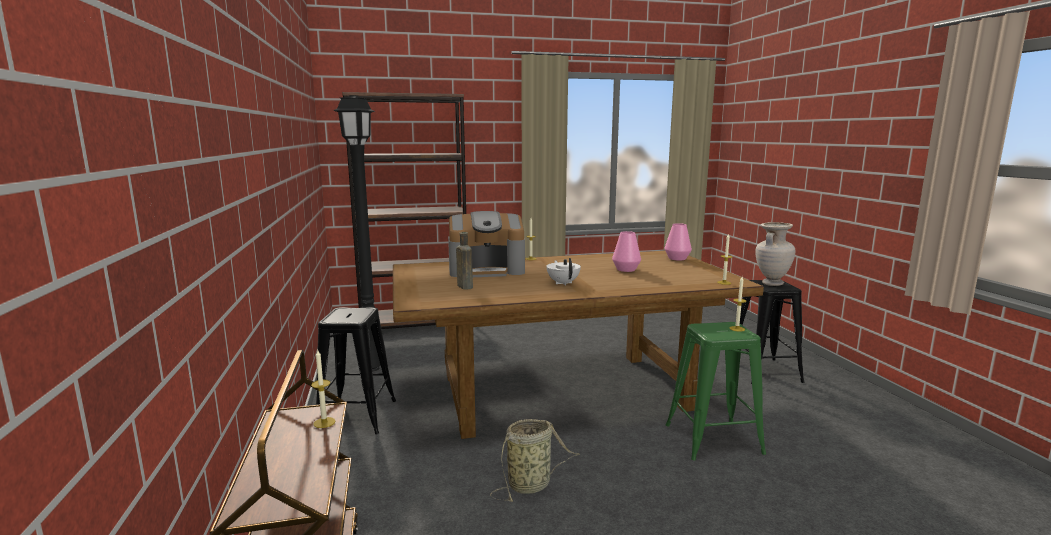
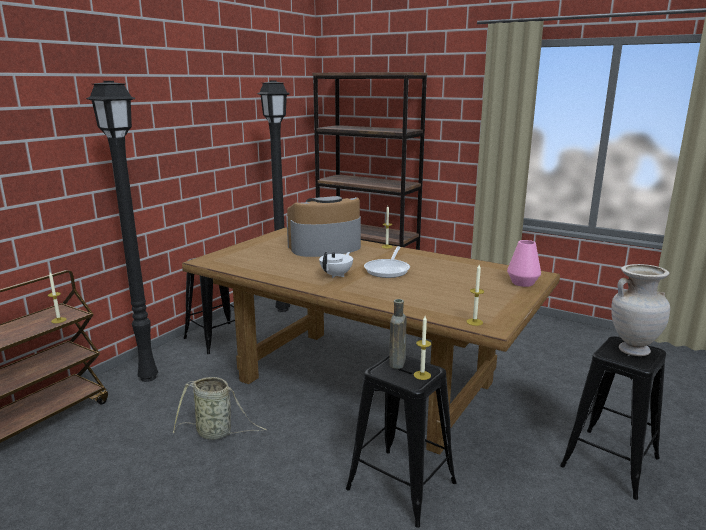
camera: 45 degrees right, 5 degrees up
coffee machine [448,211,525,277] -> coffee machine turned 120 degrees clockwise [287,196,361,257]
brown bottle [456,232,473,290] -> brown bottle moved to [390,299,406,369]
pink vase [612,231,641,272] -> none
green stool [666,322,766,461] -> black stool [346,354,457,528]
none -> black floor lamp [86,81,158,382]
none -> frying pan [364,246,410,278]

